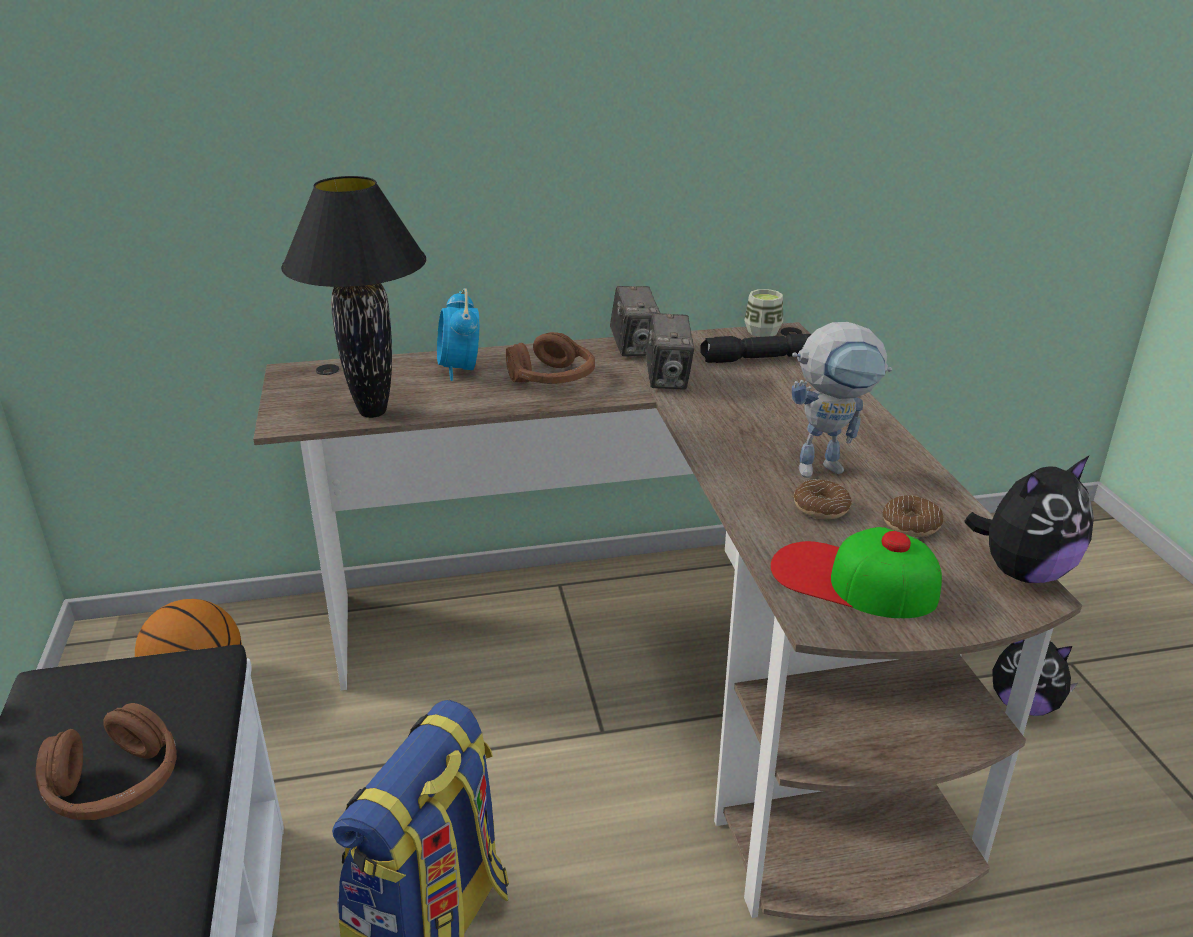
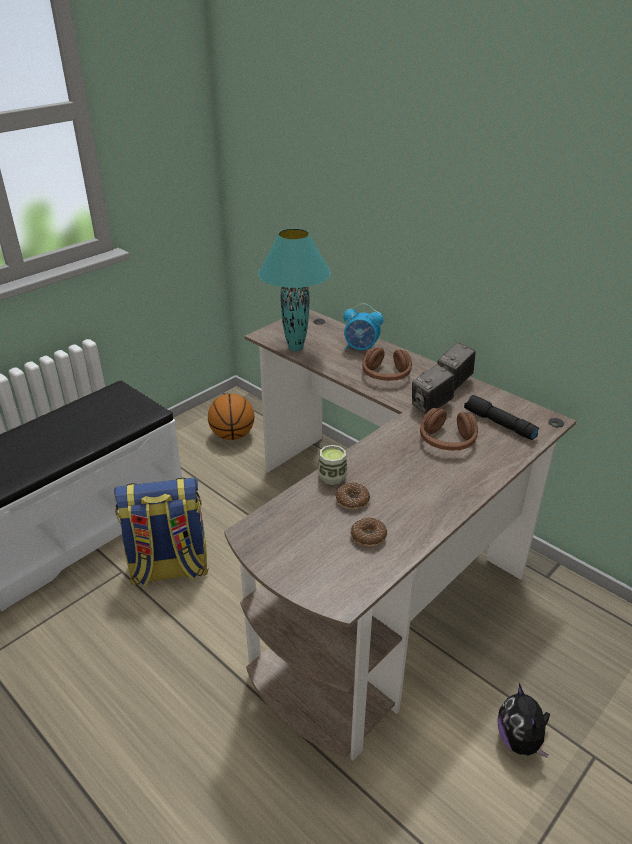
camera: 55 degrees right, 5 degrees up
brown headphones [36,703,177,820] -> brown headphones moved to [420,408,478,450]
black table lamp [281,176,426,418] -> turquoise table lamp [258,228,331,351]
alarm clock [437,288,479,381] -> alarm clock turned 120 degrees counterclockwise [343,303,383,351]
cup [744,289,783,337] -> cup moved to [318,445,348,485]
cap [770,527,942,618] -> none
toy robot [792,322,892,478] -> none
plush toy [965,455,1094,583] -> none

